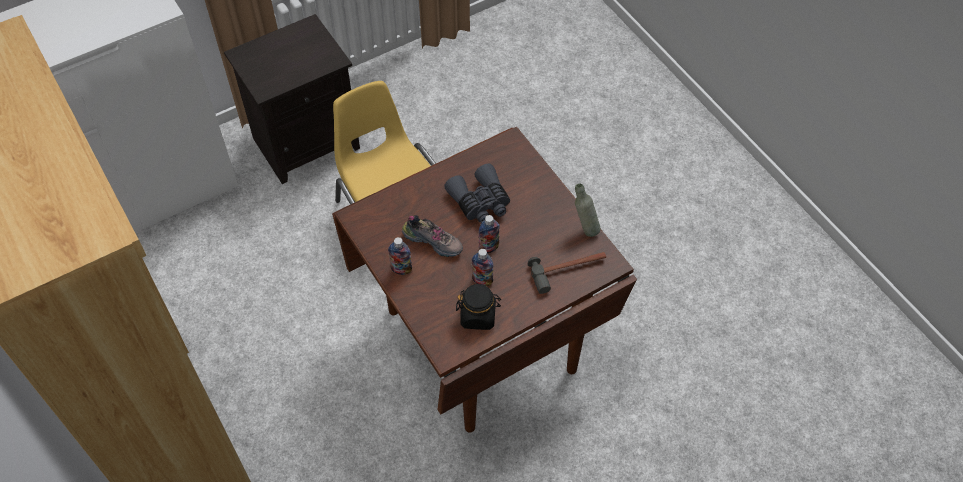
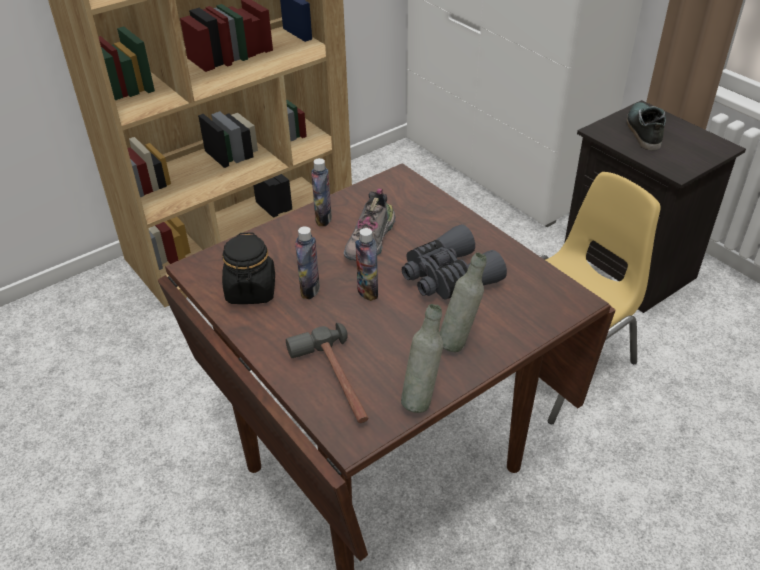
camera: 85 degrees right, 15 degrees down
none -> grey bottle [440,253,487,352]
none -> shoe [627,102,666,151]

